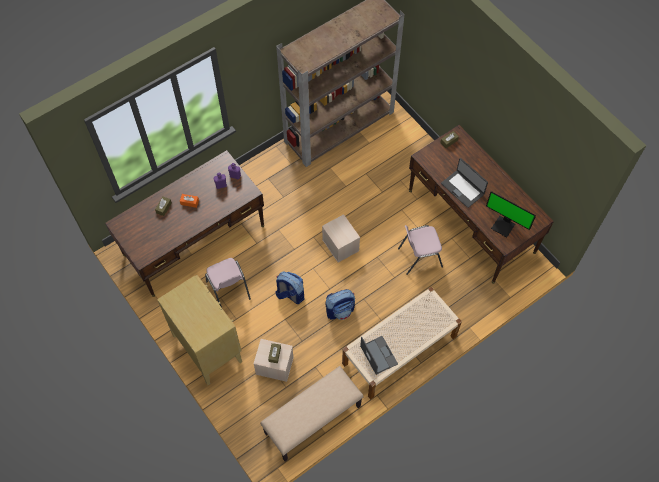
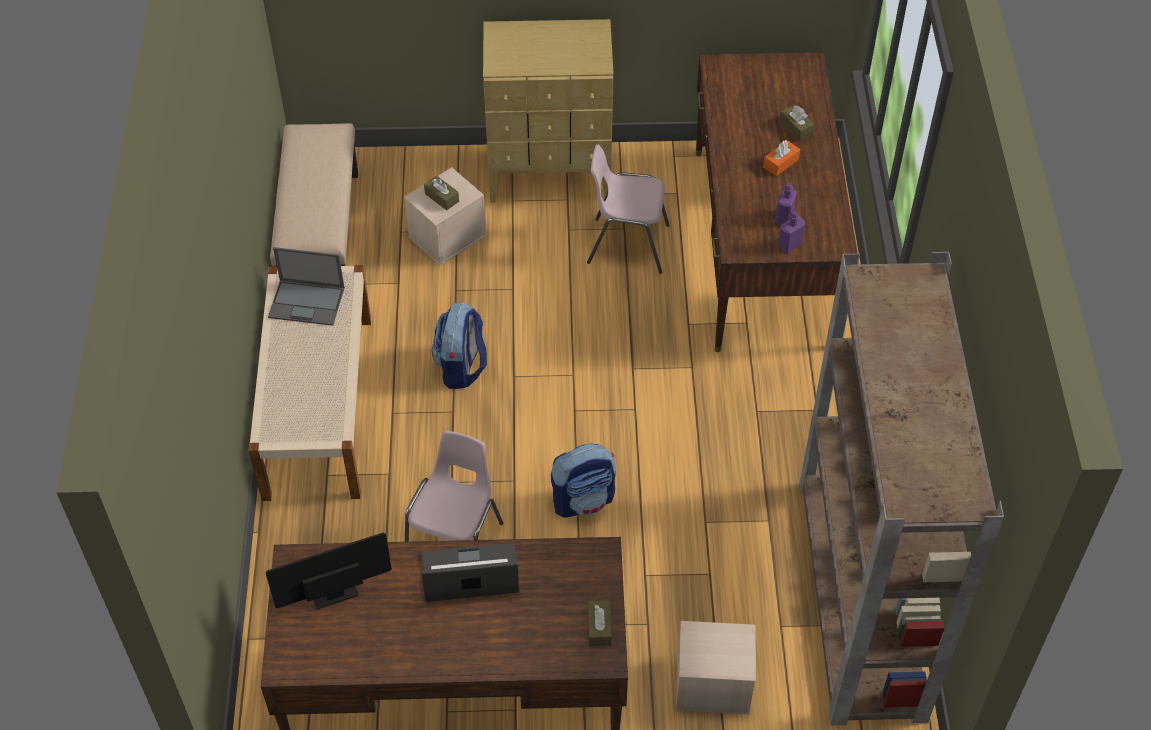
camera: 125 degrees right, 10 degrees down
backpack [275,271,304,304] -> backpack moved to [551,443,616,518]
beige storage box [322,214,360,263] -> beige storage box moved to [676,621,756,714]

